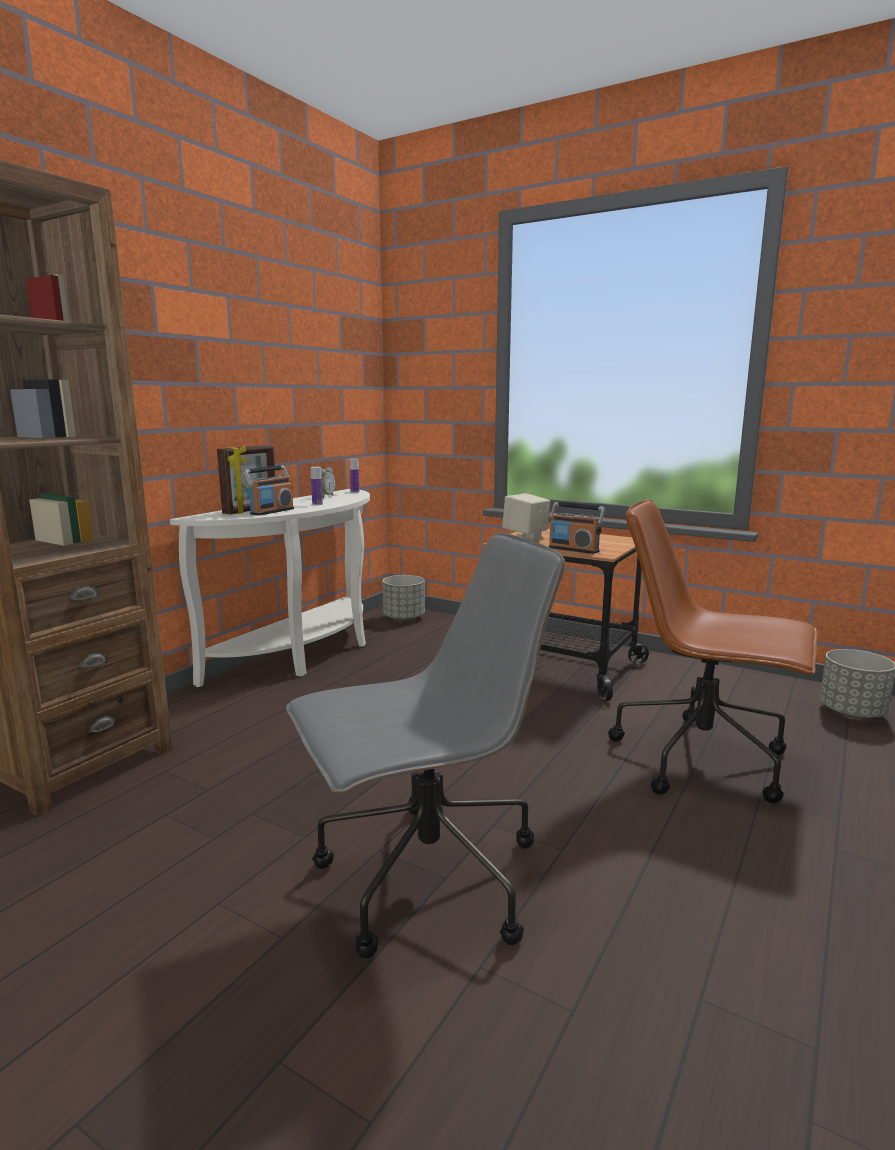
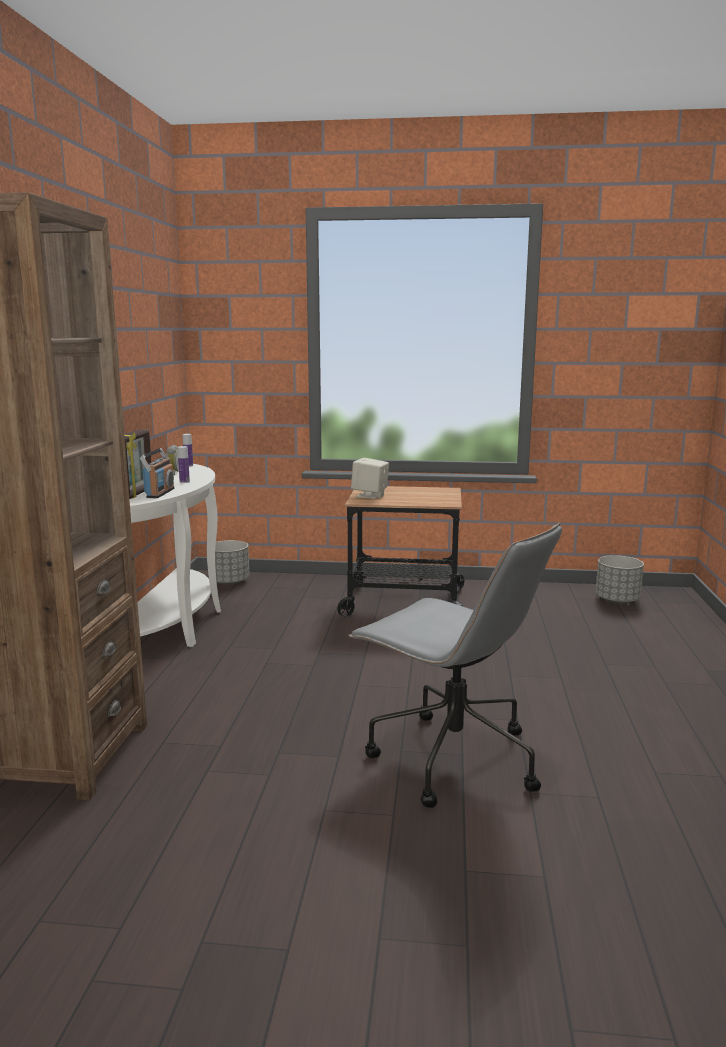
camera: 25 degrees left, 0 degrees up
grey office chair [286,532,565,959] -> grey office chair turned 90 degrees clockwise [348,522,562,808]
radio [549,502,605,554] -> none
brown office chair [608,499,817,803] -> none

